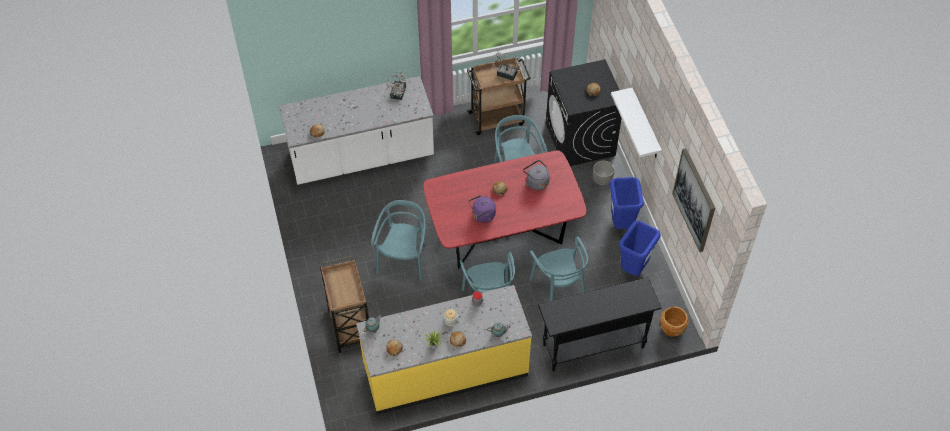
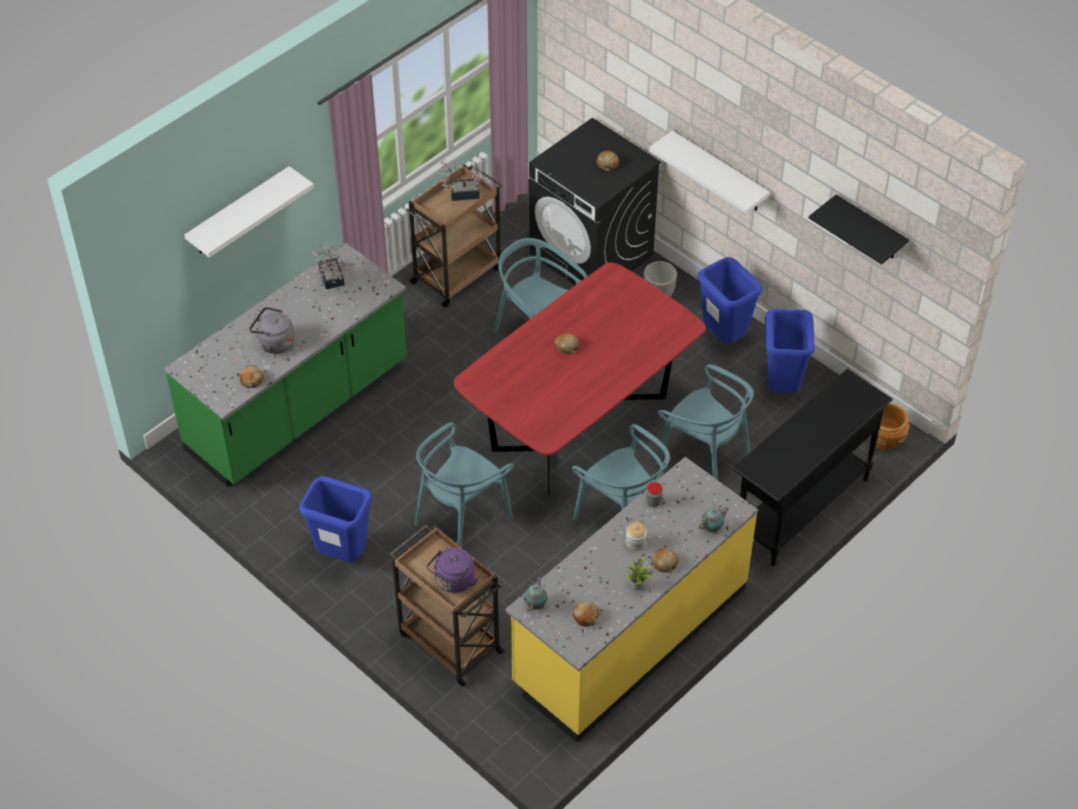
camera: 30 degrees left, 5 degrees down
white counter [279,76,434,185] -> green counter [164,243,407,487]
turquoise chair [371,200,427,281] -> turquoise chair turned 120 degrees counterclockwise [414,422,514,547]
purple kettle [469,195,496,223] -> purple kettle moved to [427,547,478,593]
grey kettle [523,160,550,190] -> grey kettle moved to [249,307,295,354]
picture [672,148,715,252] -> black shelf [809,195,909,264]
none -> white shelf [184,166,314,257]
none -> blue trash can [300,476,372,562]

